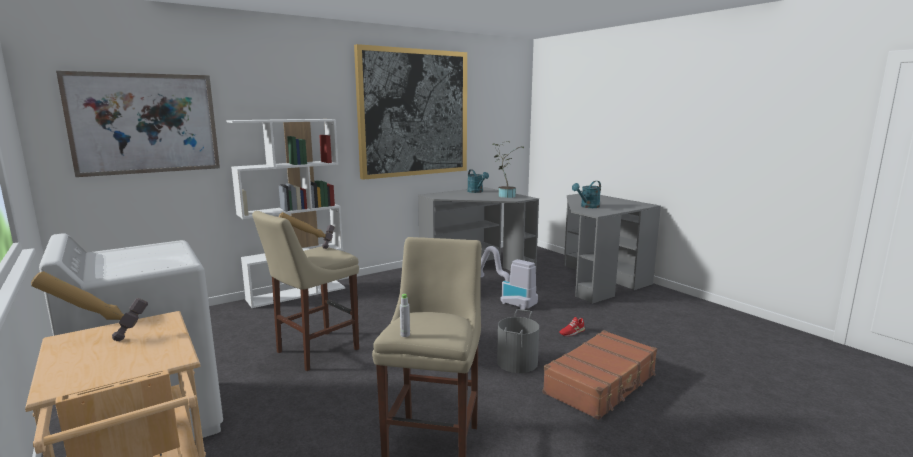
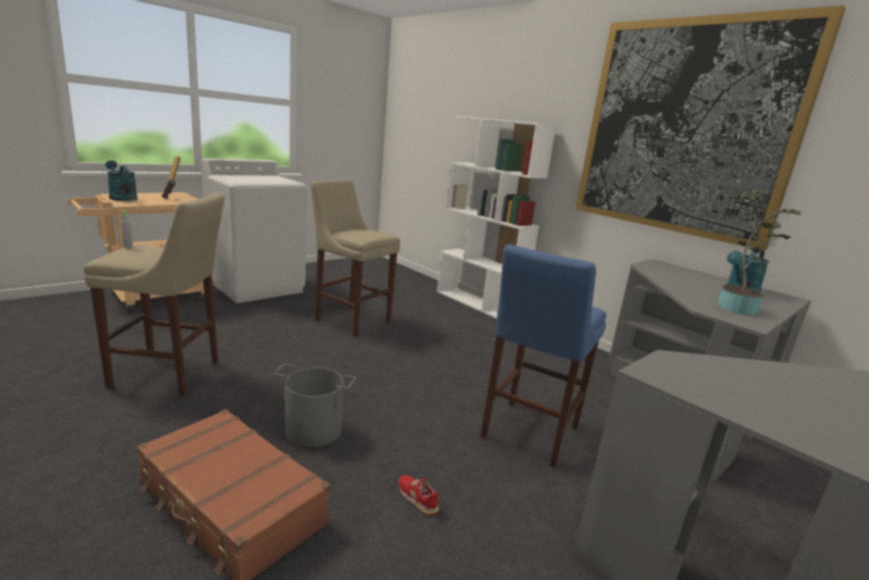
camera: 80 degrees right, 5 degrees up
picture [56,71,220,177] -> none
hammer [279,212,335,249] -> none
vacuum cleaner [481,246,538,310] -> blue stool [481,244,606,468]
turquoise watering can [572,181,601,208] -> turquoise watering can moved to [105,160,137,201]

